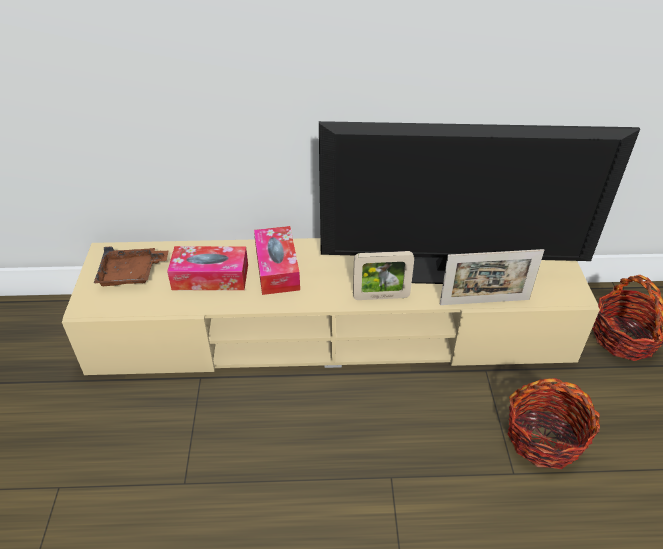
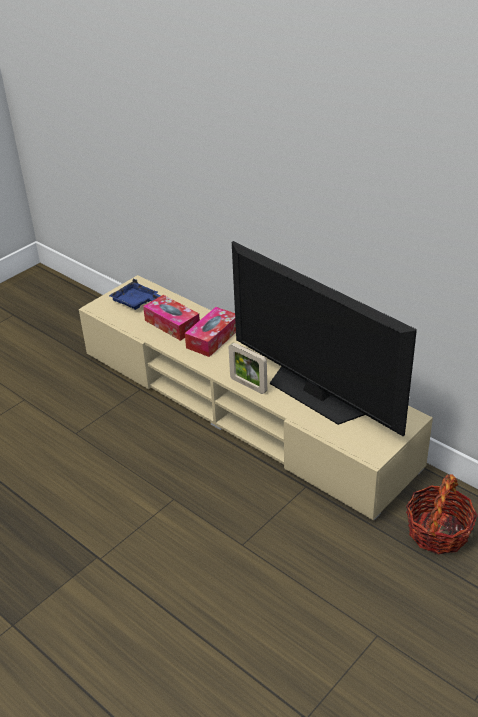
camera: 45 degrees right, 5 degrees down
brown tray [94,246,169,286] -> blue tray [109,279,160,310]
picture frame [440,249,544,305] -> none
basket [508,378,600,469] -> none

